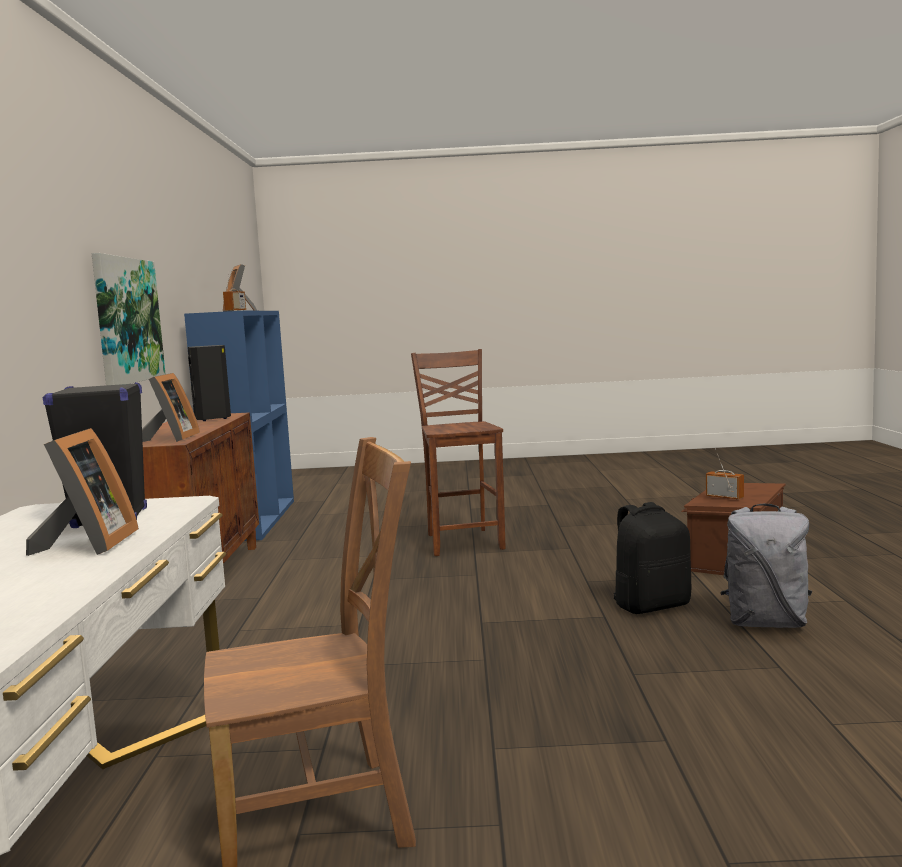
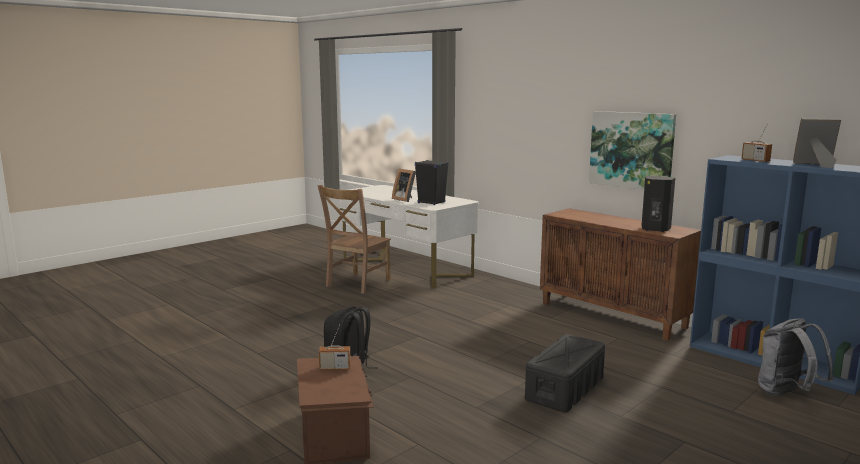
camera: 135 degrees right, 5 degrees up
picture frame [142,373,200,442] -> none
brown chair [411,349,506,556] -> black storage box [525,334,605,412]
grey backpack [721,504,812,628] -> grey backpack moved to [758,318,833,396]

